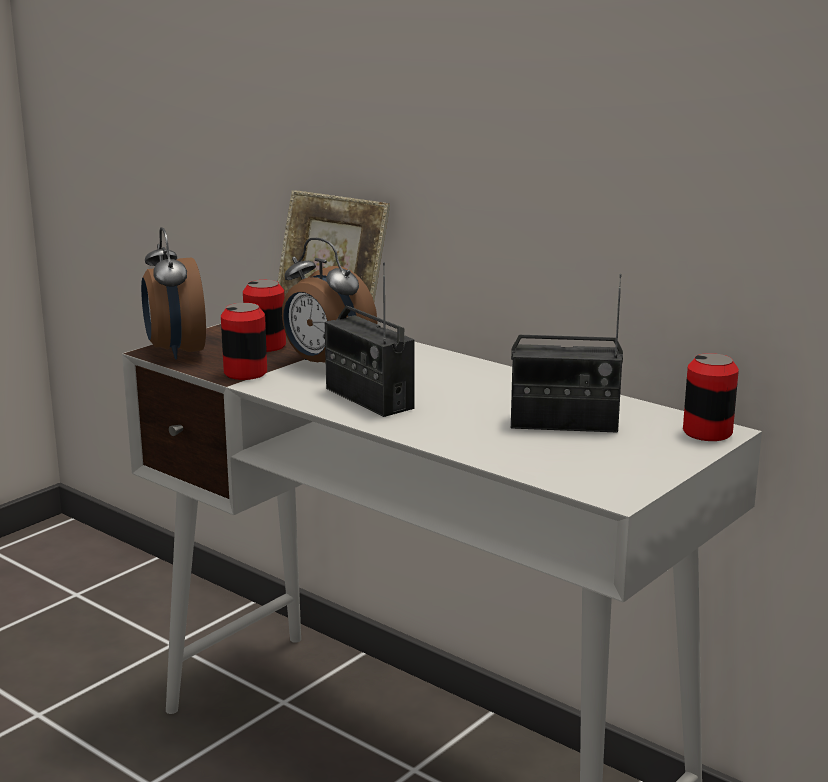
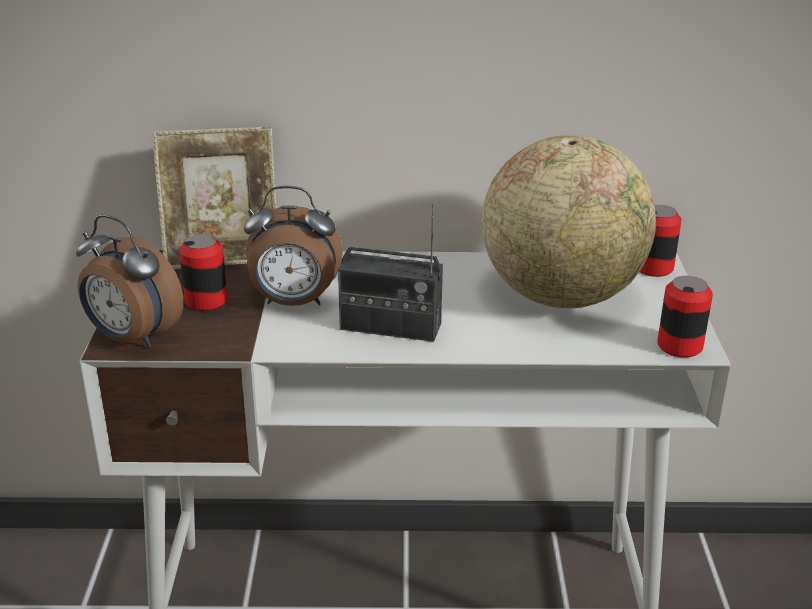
camera: 40 degrees left, 10 degrees up
can [221,303,267,380] -> can moved to [657,276,713,358]
radio [511,274,623,433] -> globe [482,135,656,308]

